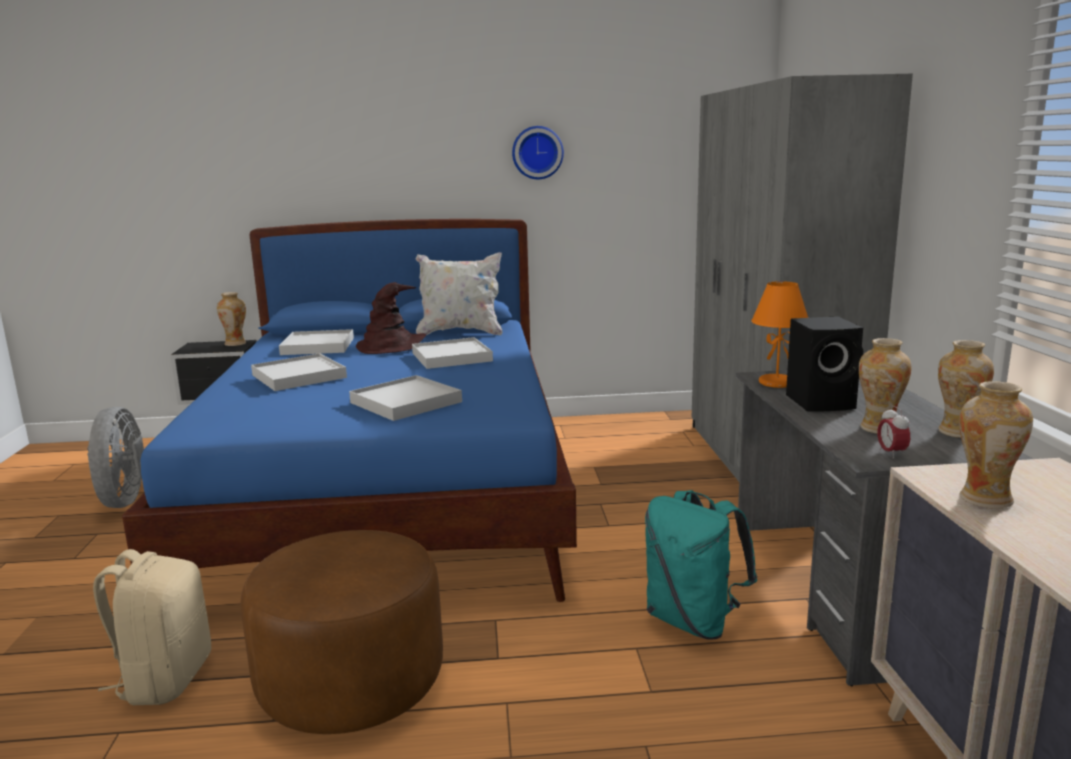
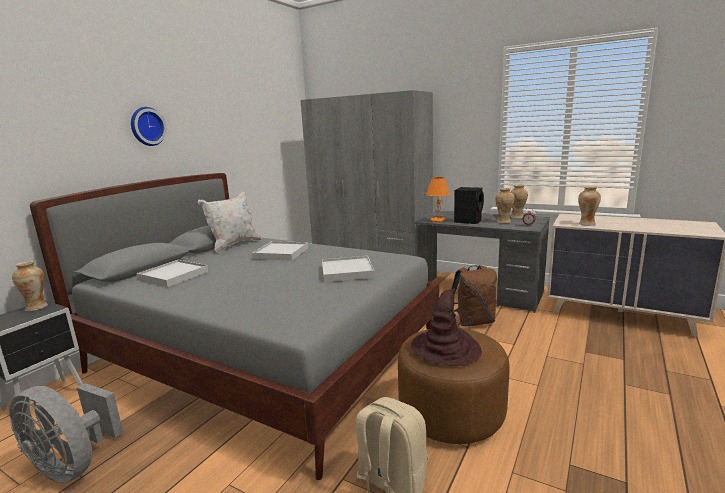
camera: 55 degrees left, 0 degrees up
blue bed [122,219,577,602] -> grey bed [30,173,440,480]
white tray [251,353,347,391] -> none
brown hat [356,282,426,354] -> brown hat moved to [411,289,482,366]
wall clock [512,126,564,179] -> wall clock moved to [131,107,167,146]
turquoise backpack [645,490,757,639] -> brown backpack [452,265,497,326]

